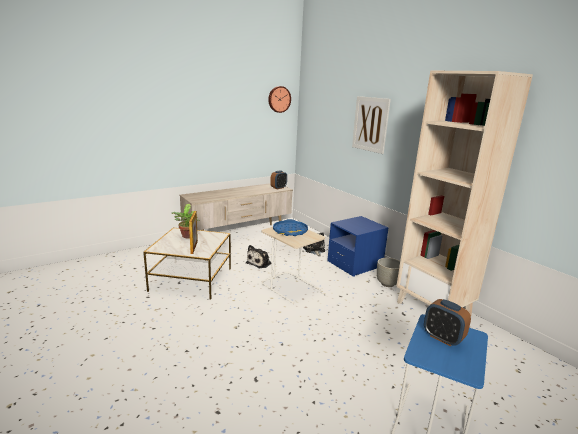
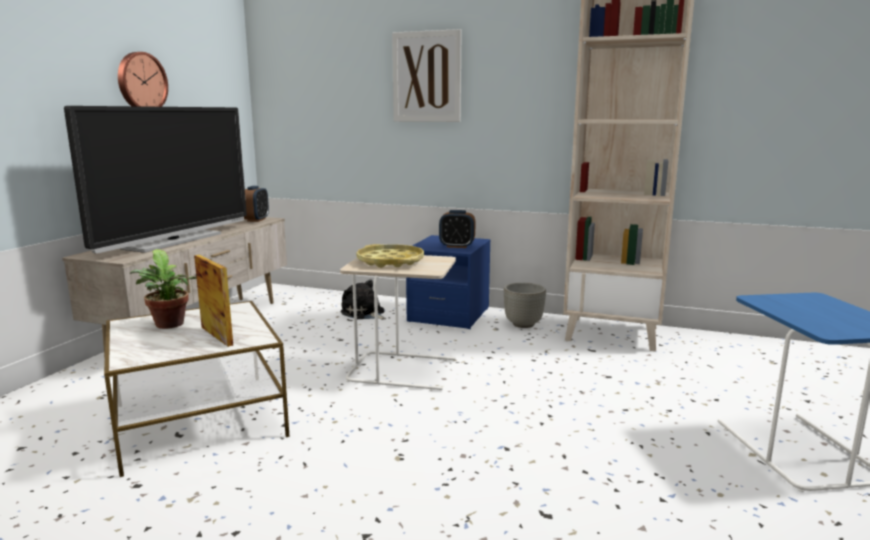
camera: 35 degrees left, 5 degrees down
plush toy [246,245,271,268] -> none
wall clock [268,86,291,113] -> wall clock moved to [118,52,168,107]
blue tray [273,219,308,236] -> yellow tray [356,244,424,268]
alarm clock [424,299,471,346] -> alarm clock moved to [439,210,475,248]
none -> television [64,106,247,254]

